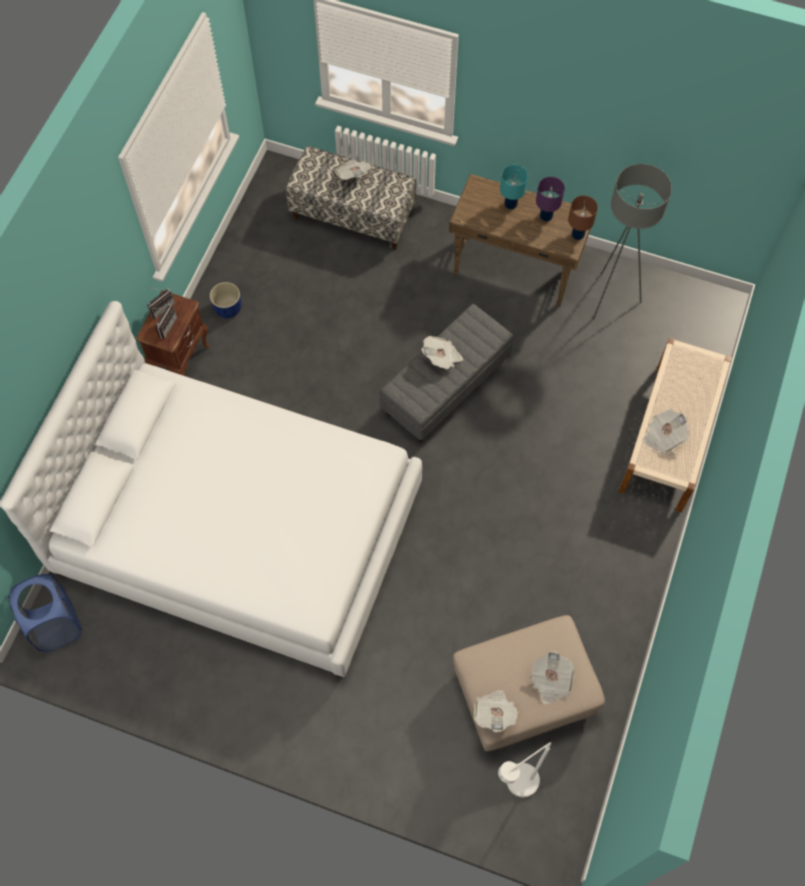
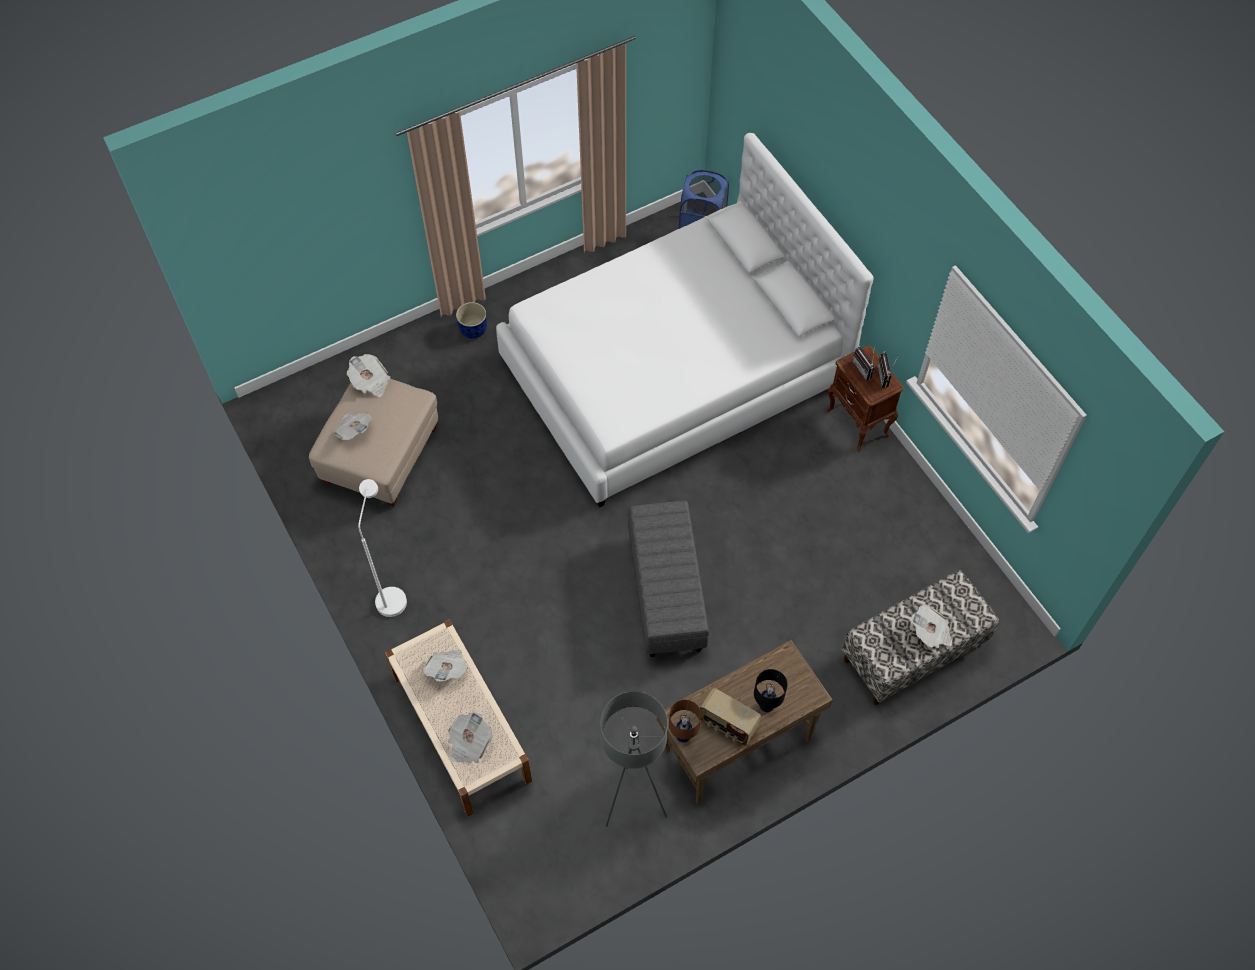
camera: 130 degrees right, 5 degrees down
blue planter [210,282,241,318] -> blue planter moved to [456,302,487,339]
newspaper [421,336,463,369] -> newspaper moved to [448,712,492,763]
white floor lamp [498,742,551,797] -> white floor lamp moved to [358,479,407,617]
turquoise table lamp [500,165,528,209] -> black table lamp [754,669,788,712]
purple table lamp [536,177,565,221] -> radio [700,688,761,746]

